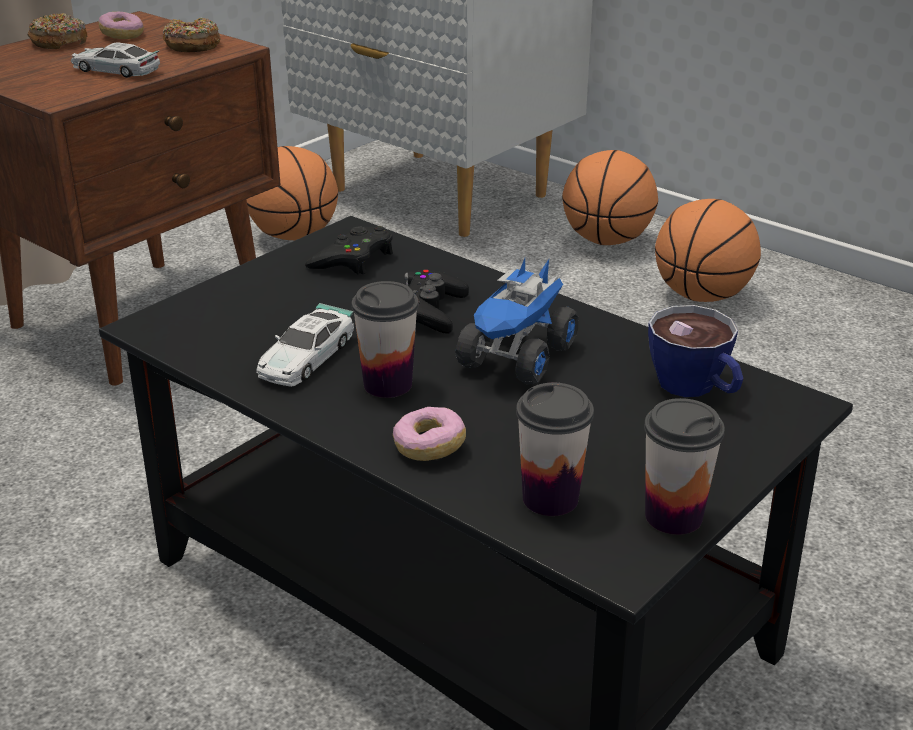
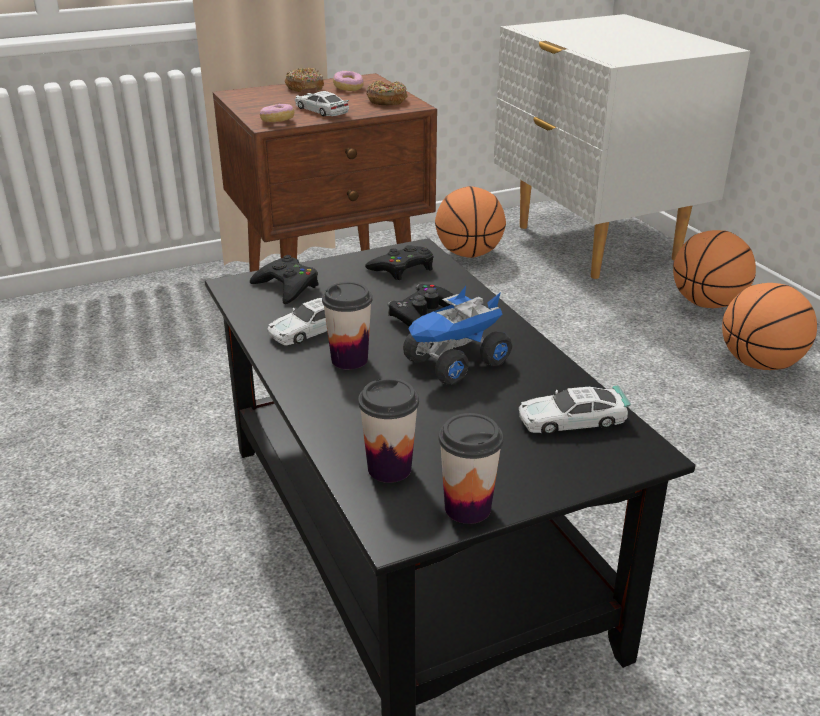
camera: 25 degrees right, 0 degrees up
donut [393,407,466,461] -> donut moved to [260,104,294,122]
cup [648,305,743,397] -> toy car [519,385,631,434]
none -> black game controller [250,255,319,304]

